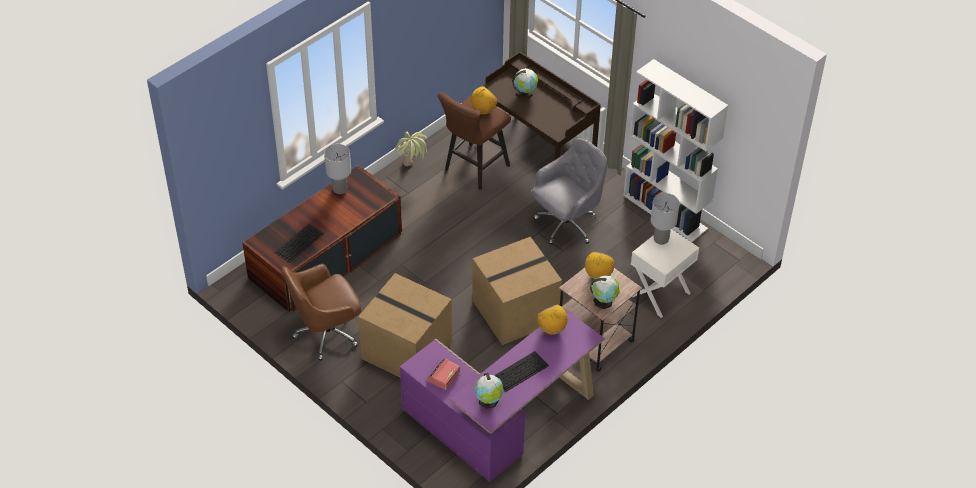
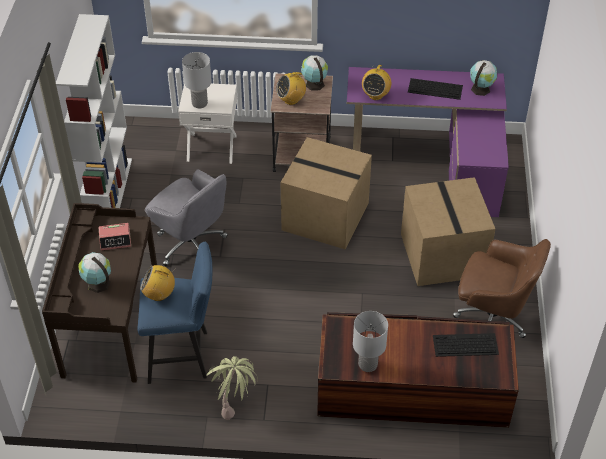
camera: 130 degrees left, 0 degrees up
alarm clock [427,358,460,390] -> alarm clock moved to [99,223,131,251]
brown stool [438,92,511,190] -> blue stool [137,242,212,384]
grey office chair [531,137,607,245] -> grey office chair turned 150 degrees counterclockwise [145,169,227,266]

